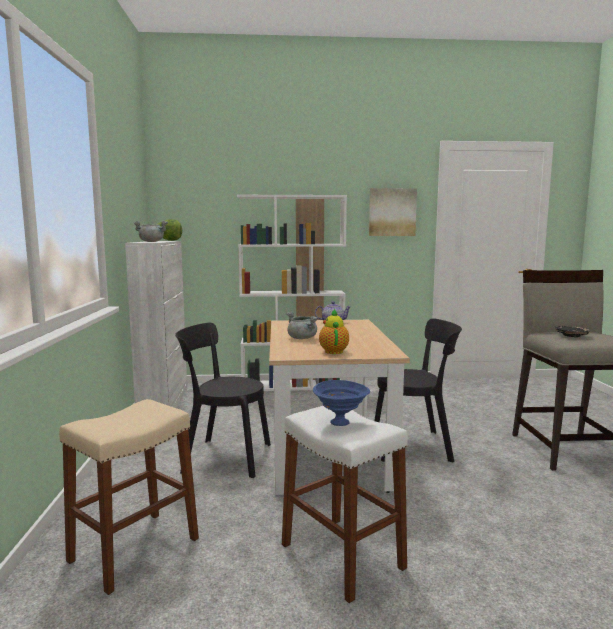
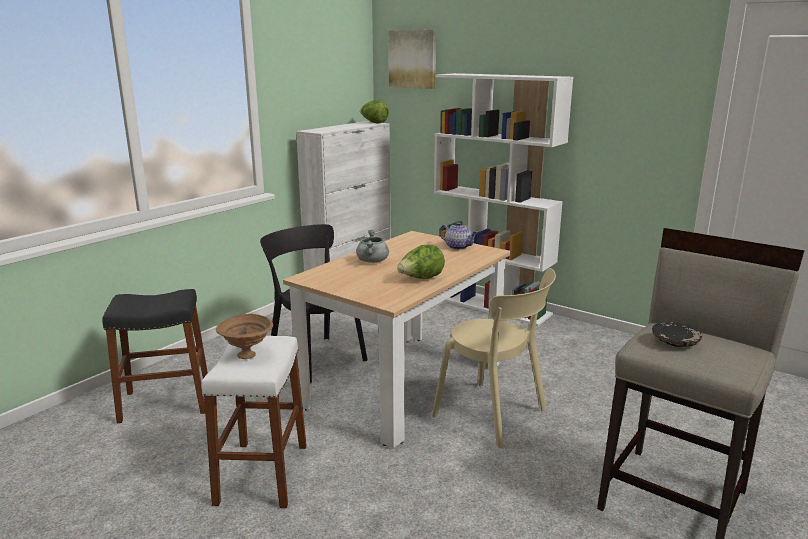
camera: 40 degrees right, 10 degrees up
beige stool [59,399,199,595] -> black stool [102,289,208,423]
grey cooking pot [133,221,168,242] -> none
blue bowl [313,380,370,426] -> brown bowl [216,314,273,359]
teapot [319,308,349,354] -> none
picture [369,188,417,236] -> picture moved to [388,30,436,89]
black chair [374,318,462,463] -> beige chair [432,268,556,448]
none -> lettuce [397,245,445,279]

